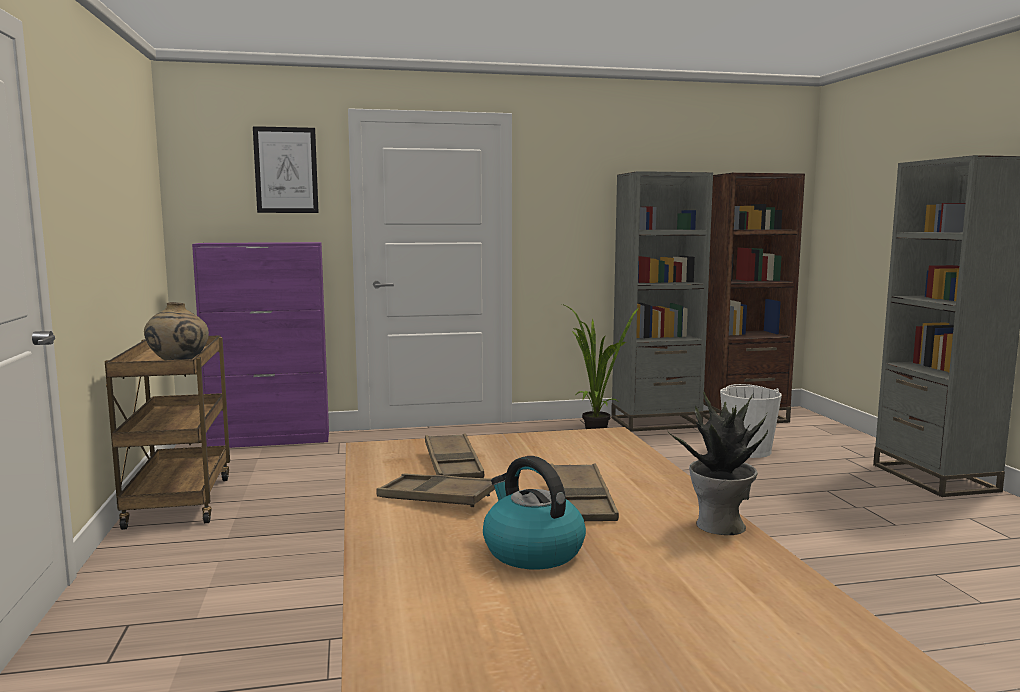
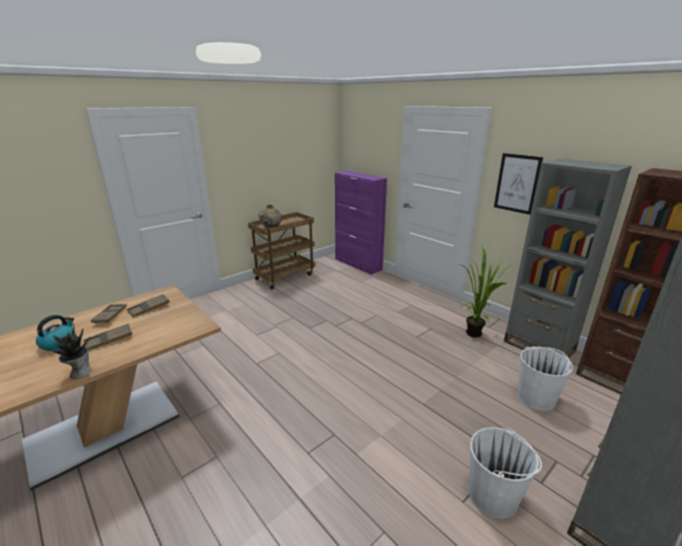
camera: 60 degrees right, 15 degrees up
picture [253,126,319,213] -> picture moved to [494,153,543,215]
none -> white bucket [469,427,542,519]

